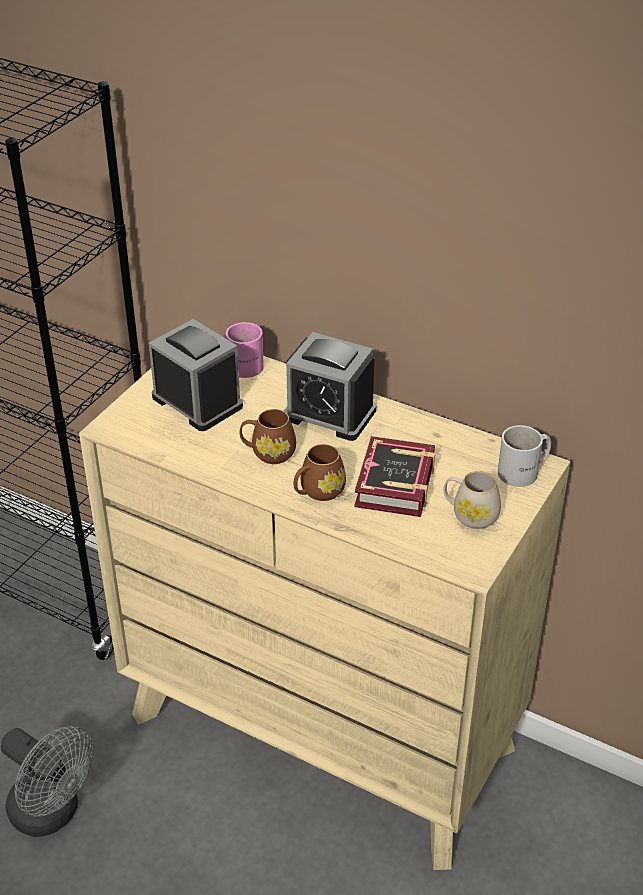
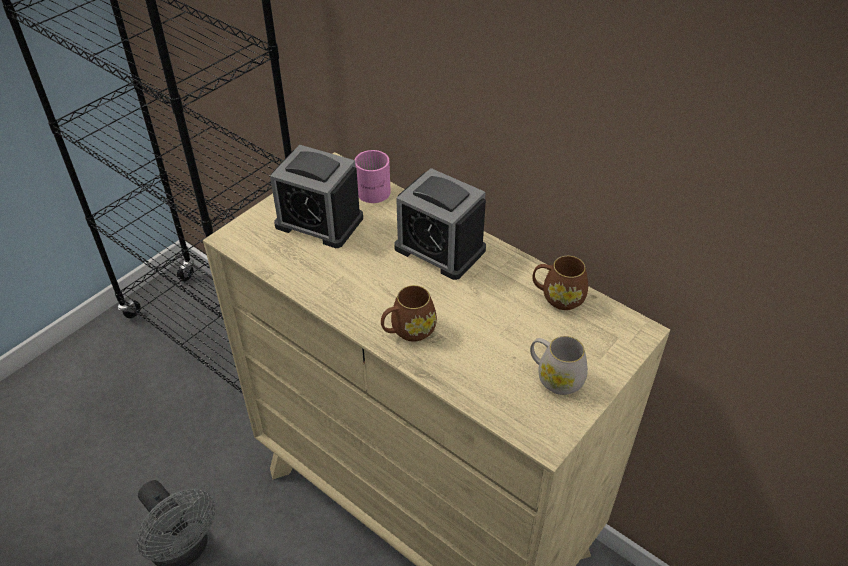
camera: 10 degrees right, 5 degrees up
alarm clock [149,319,243,431] -> alarm clock turned 150 degrees clockwise [270,145,363,248]
brown mug [240,409,296,464] -> brown mug moved to [532,256,588,310]
book [354,436,435,517] -> none
white mug [498,425,551,487] -> none

